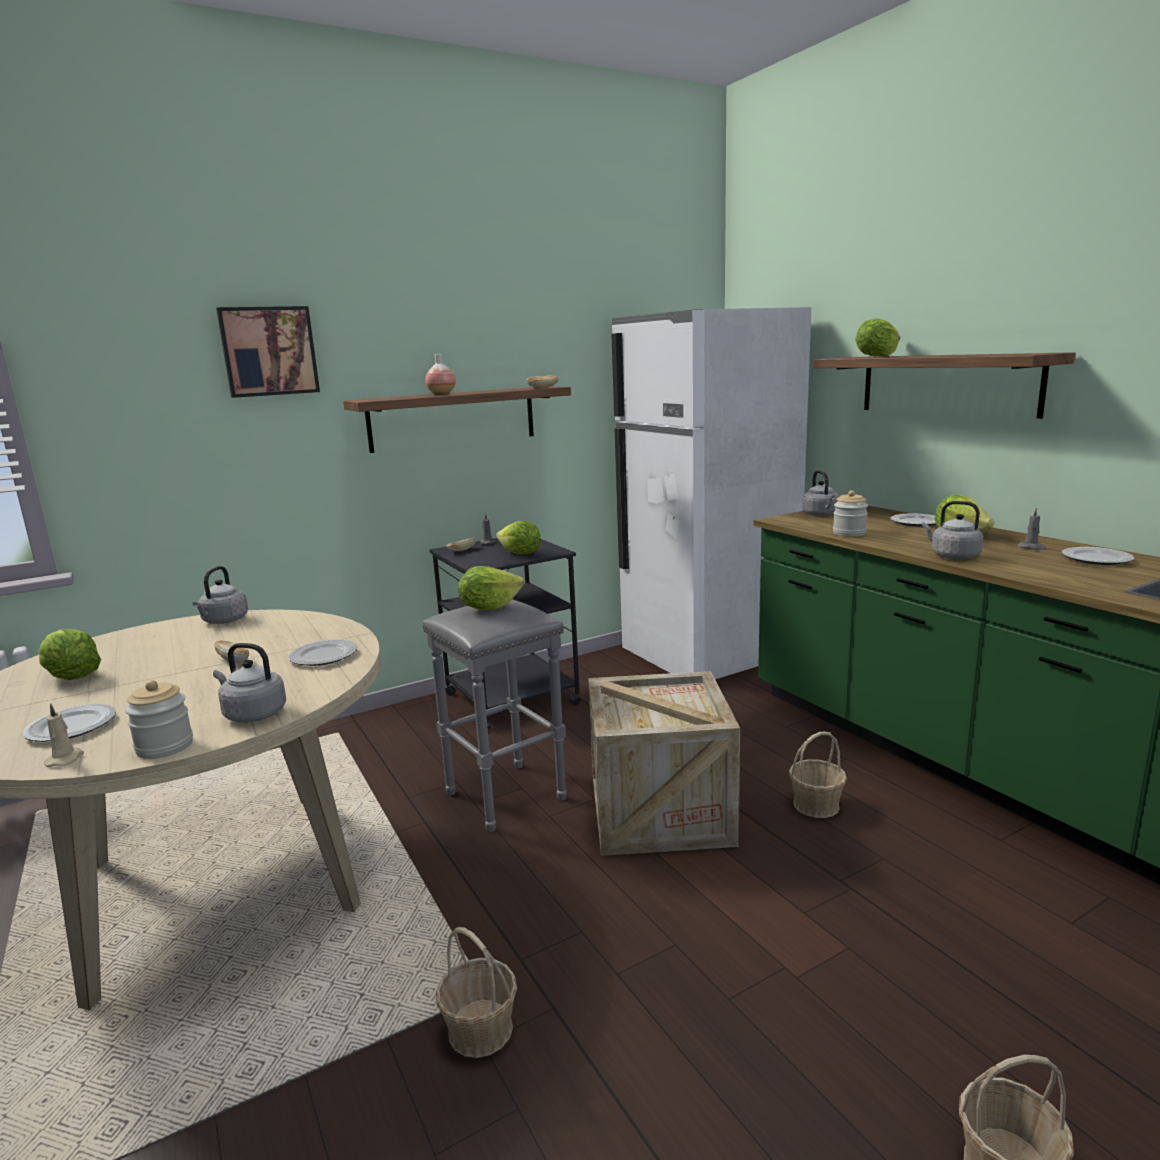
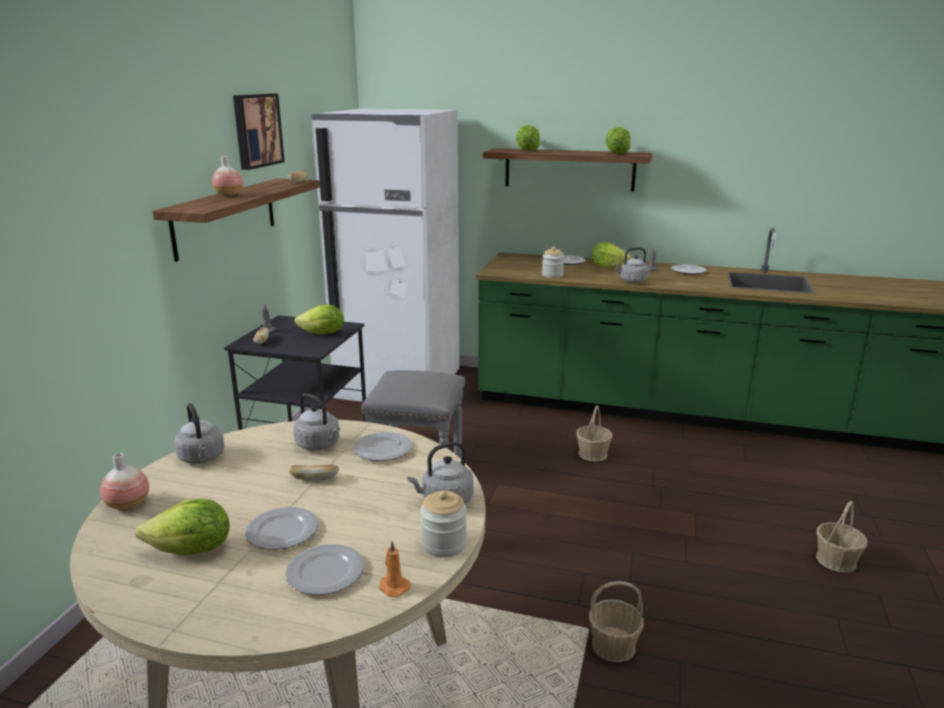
camera: 45 degrees left, 5 degrees up
beige candle [44,703,84,767] -> orange candle [379,541,410,597]
picture [216,306,320,398] -> picture moved to [233,94,285,170]
lettuce [458,566,524,610] -> lettuce moved to [605,127,631,154]
crate [588,671,740,856] -> none
grey kettle [803,470,839,517] -> grey kettle moved to [293,393,340,451]
none -> vase [100,453,149,511]
none -> plate [245,507,318,550]

